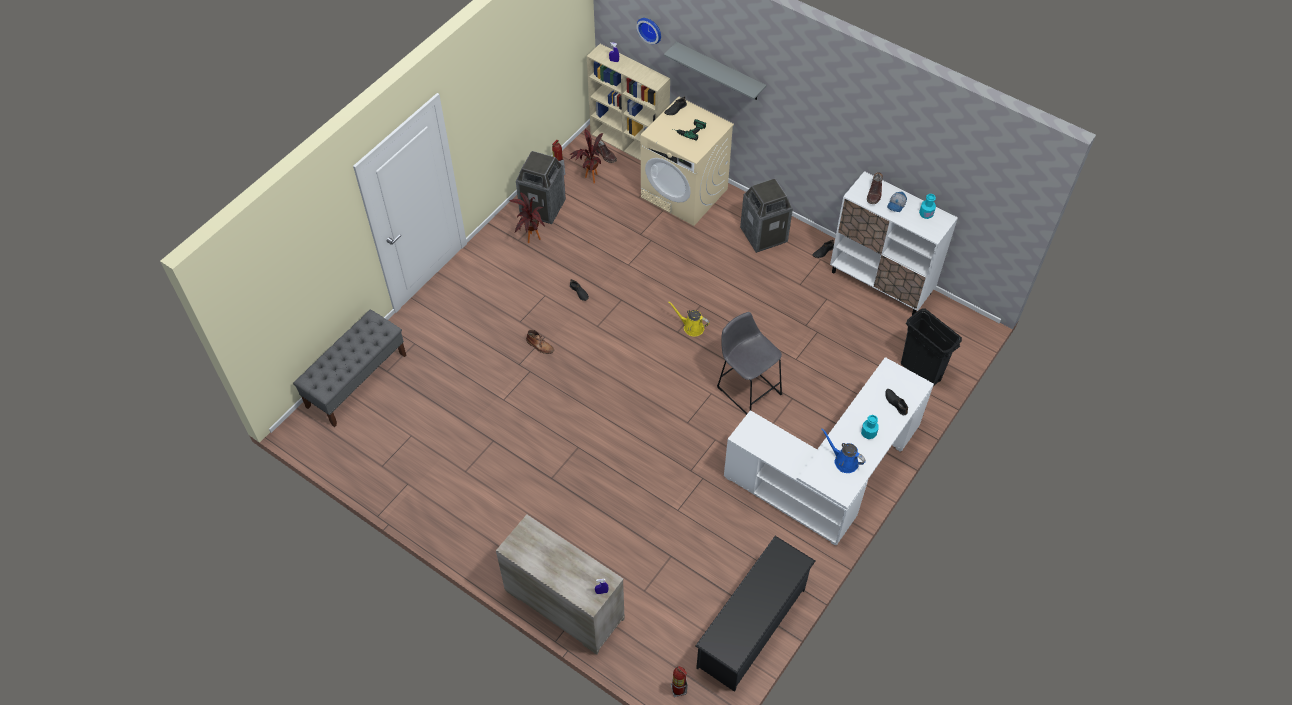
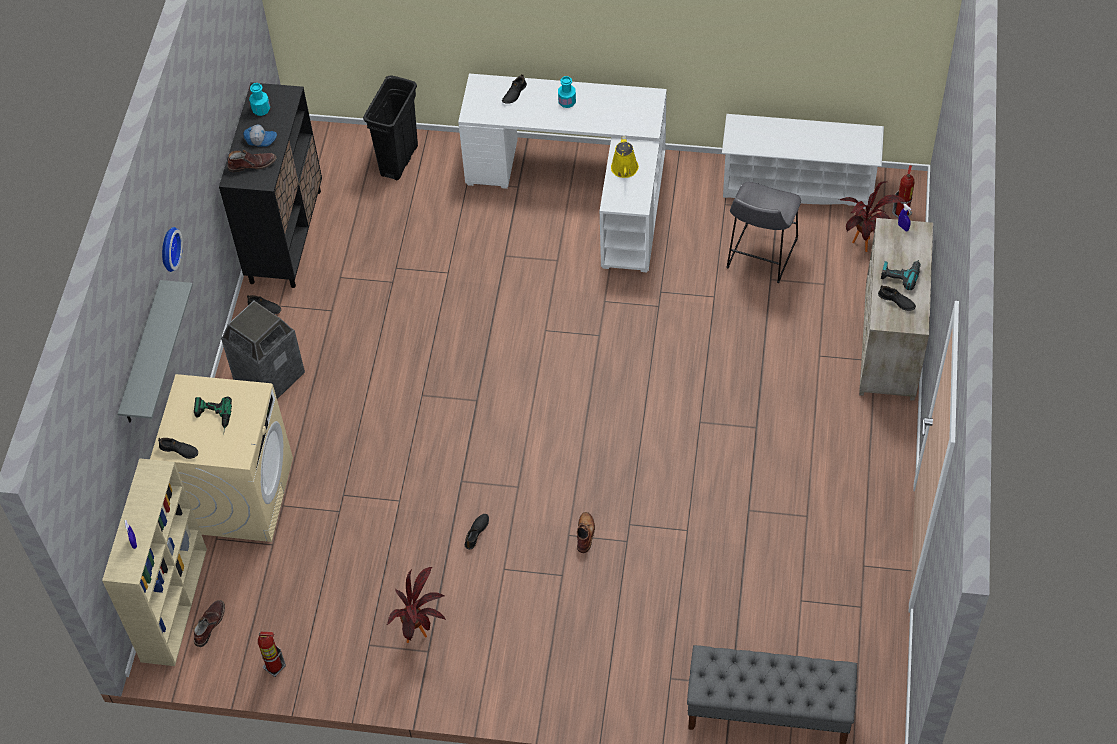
camera: 115 degrees left, 0 degrees up
trash can [516,151,566,224] -> none
potted plant [569,129,603,184] -> potted plant moved to [839,181,906,252]
wall clock [636,18,661,44] -> wall clock moved to [162,227,183,272]
yellow watering can [668,301,709,337] -> yellow watering can moved to [611,135,639,178]
black shoe rack [696,536,815,692] -> white shoe rack [722,114,884,210]
grey stool [717,312,782,415] -> grey stool moved to [726,182,801,283]
blue watering can [821,428,866,473] -> none
white cabinet [830,171,958,315] -> black cabinet [219,82,322,288]
none -> black shoe [878,285,916,311]
none -> power drill [881,260,921,290]

